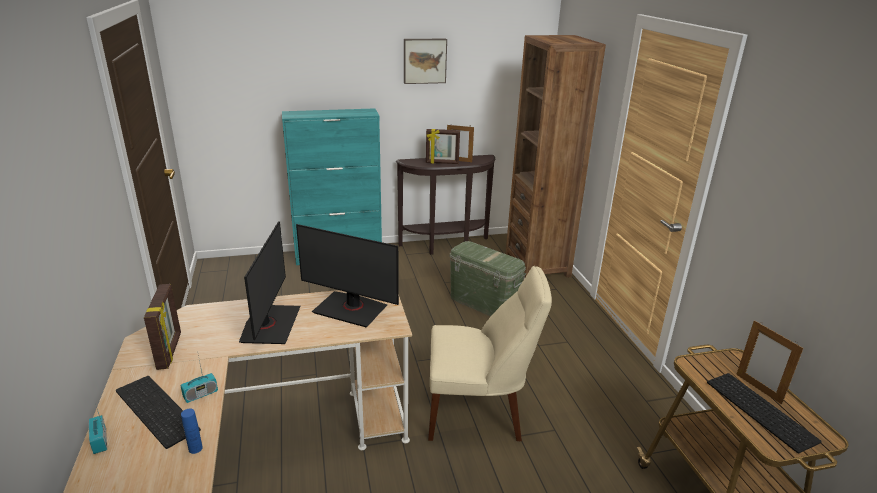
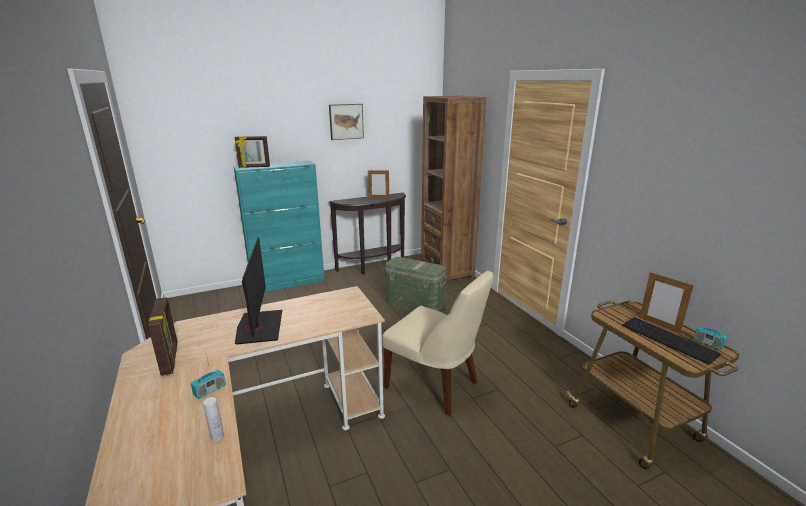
camera: 10 degrees left, 5 degrees down
radio [89,406,107,454] -> radio moved to [694,315,727,350]
keyboard [116,376,201,449] -> none
blue bottle [181,408,203,454] -> white bottle [203,397,224,442]
monitor [296,224,399,328] -> none
picture frame [426,129,460,164] -> picture frame moved to [235,136,270,168]
beige chair [428,266,552,441] -> beige chair turned 45 degrees clockwise [382,270,493,416]

